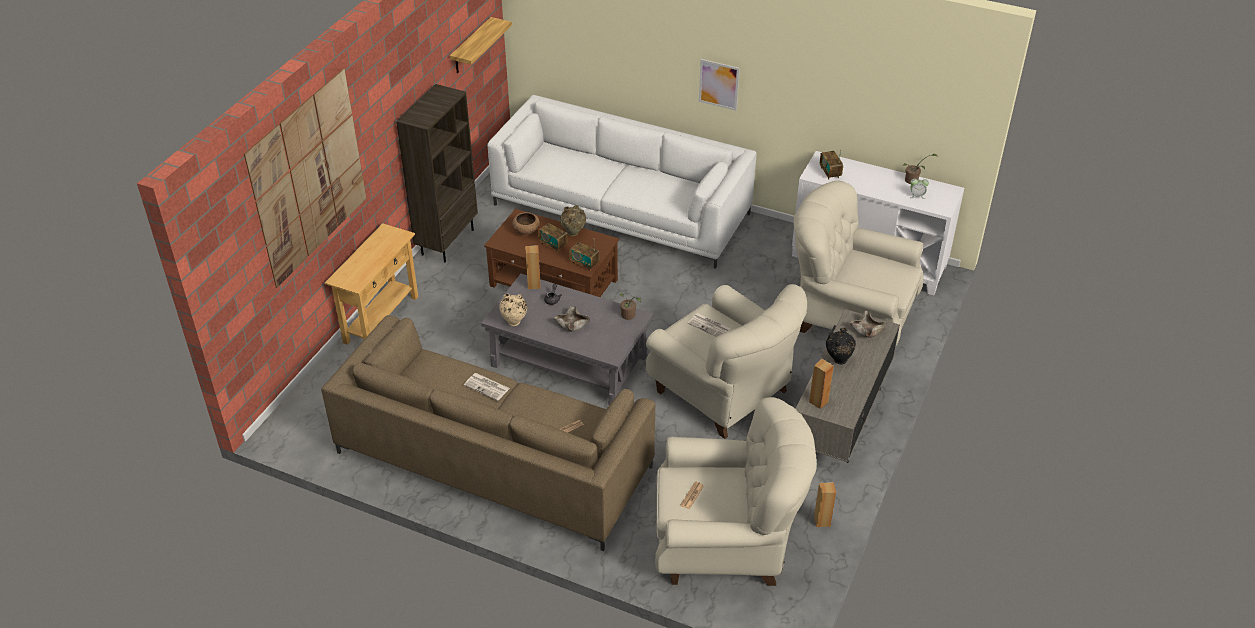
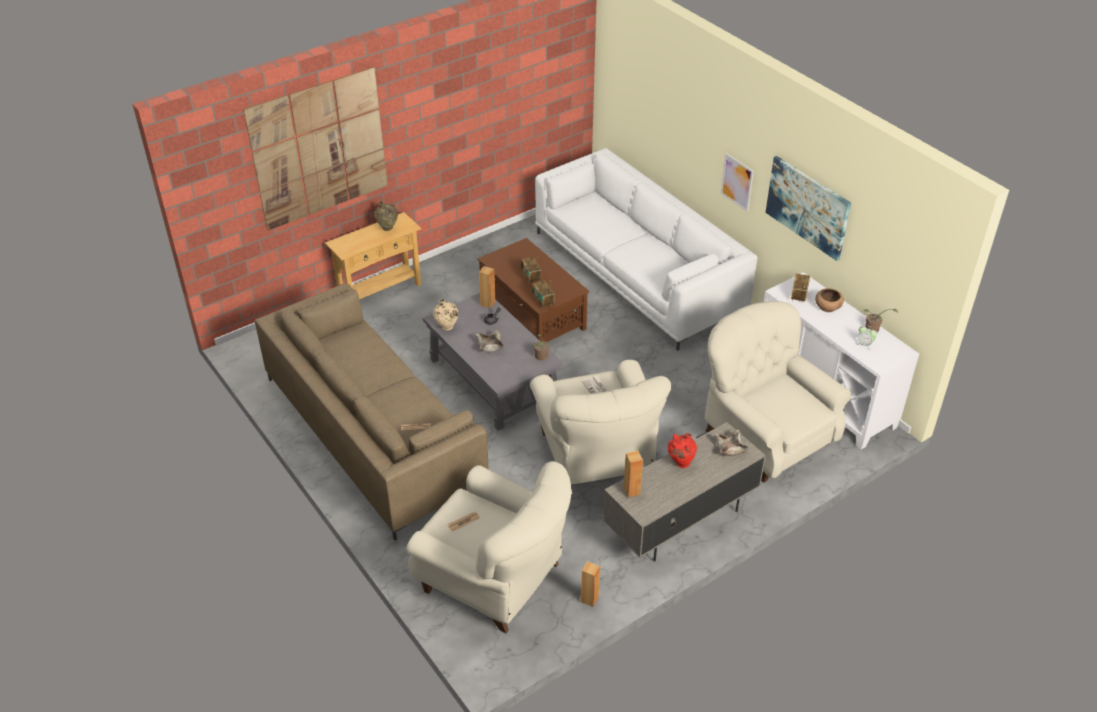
camera: 30 degrees right, 0 degrees up
brown bookcase [396,84,478,262] -> none
shelf [450,17,512,73] -> none
newspaper [464,373,510,401] -> none
brown bowl [512,212,540,236] -> brown bowl moved to [815,288,844,312]
beige vase [561,205,586,237] -> beige vase moved to [374,202,398,231]
black vase [826,328,856,364] -> red vase [668,433,697,468]
none -> picture [765,156,851,261]

